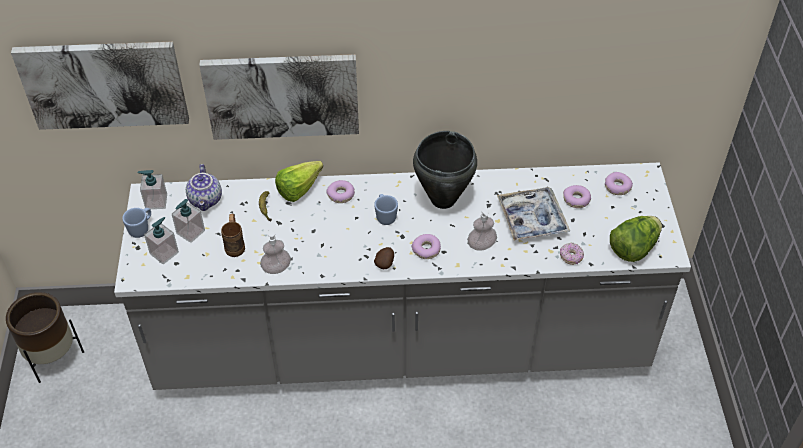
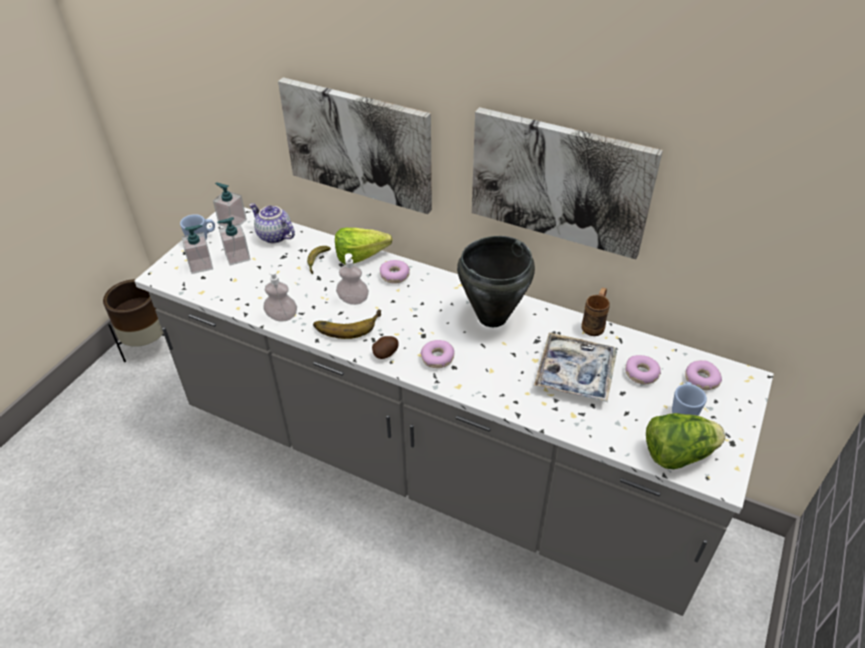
camera: 30 degrees right, 5 degrees down
picture [11,41,189,130] -> picture moved to [472,107,663,259]
teapot [186,164,222,211] -> teapot turned 105 degrees clockwise [249,203,295,243]
brown mug [221,214,245,257] -> brown mug moved to [582,288,610,336]
blue mug [374,194,398,225] -> blue mug moved to [672,382,707,416]
soap dispenser [467,208,497,251] -> soap dispenser moved to [336,253,369,305]
donut [560,243,584,265] -> none
none -> banana [313,309,381,339]

